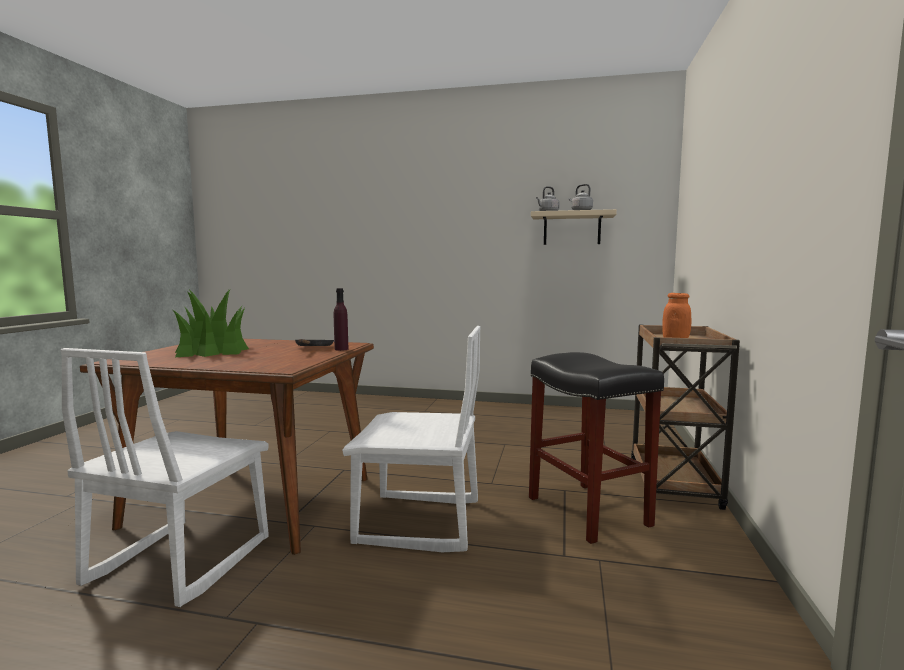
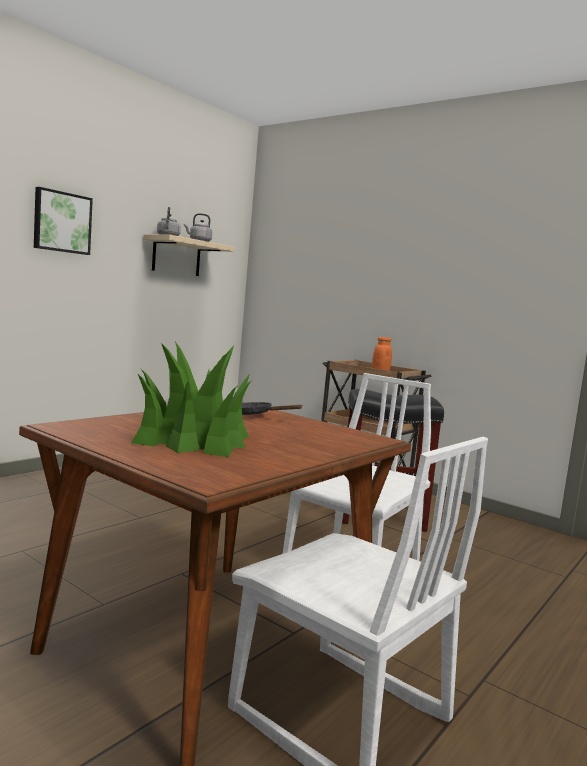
camera: 65 degrees left, 0 degrees up
purple bottle [334,288,348,351] -> none
none -> picture [34,187,93,255]

